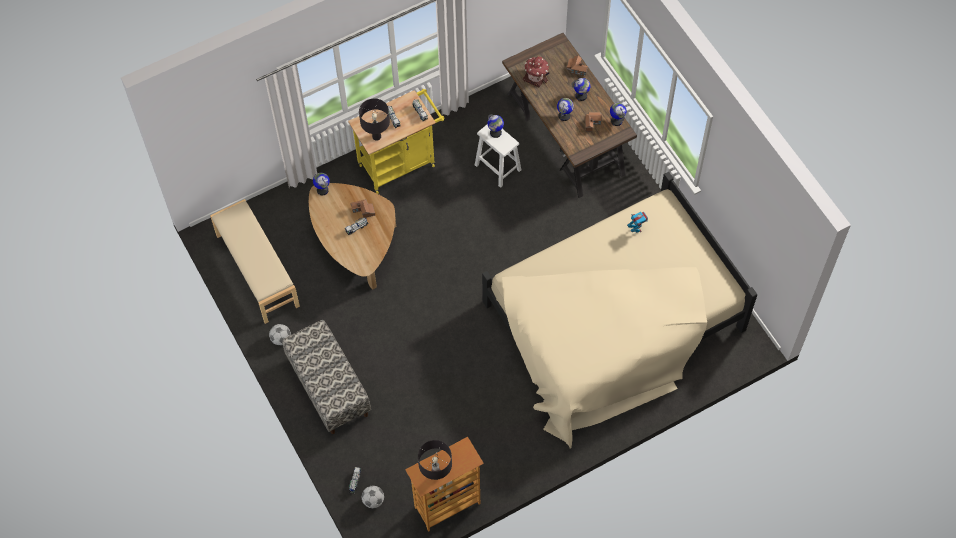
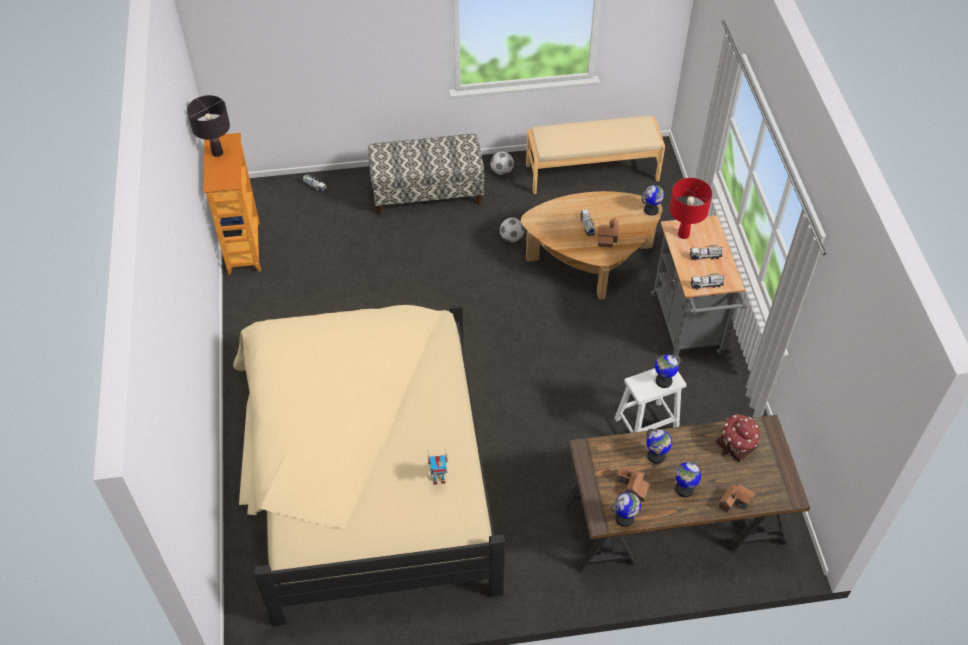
camera: 110 degrees right, 10 degrees down
yellow cart [348,89,444,194] -> grey cart [651,215,748,356]
black table lamp [359,99,390,141] -> red table lamp [669,178,712,239]
football [362,486,384,508] -> football moved to [500,218,524,242]

